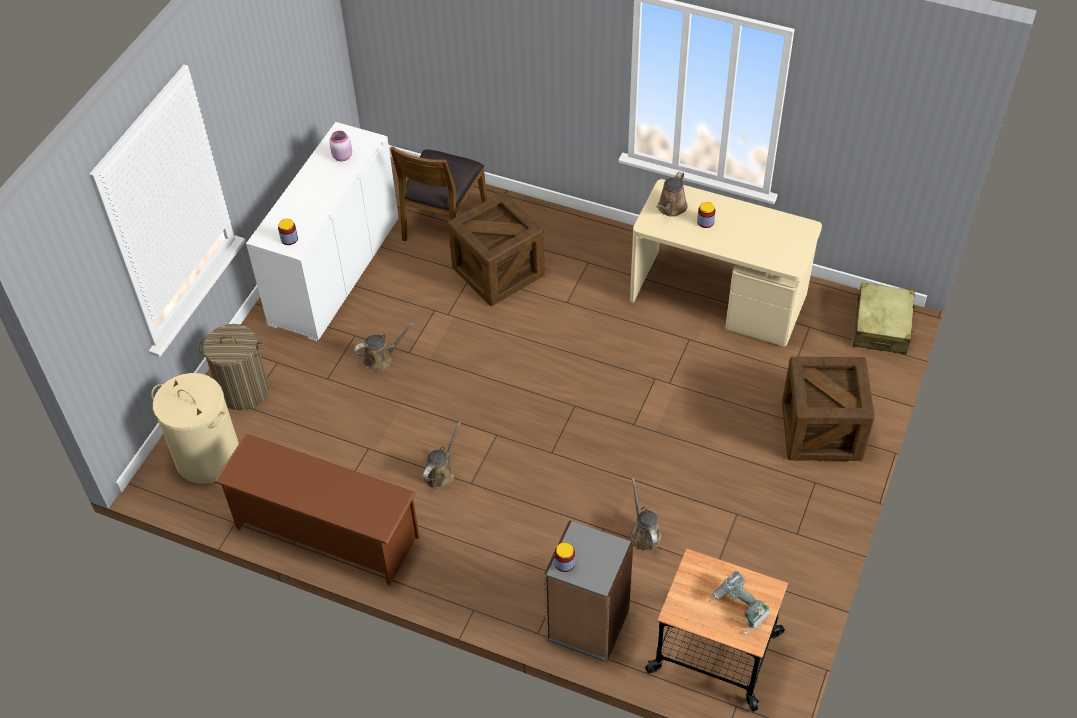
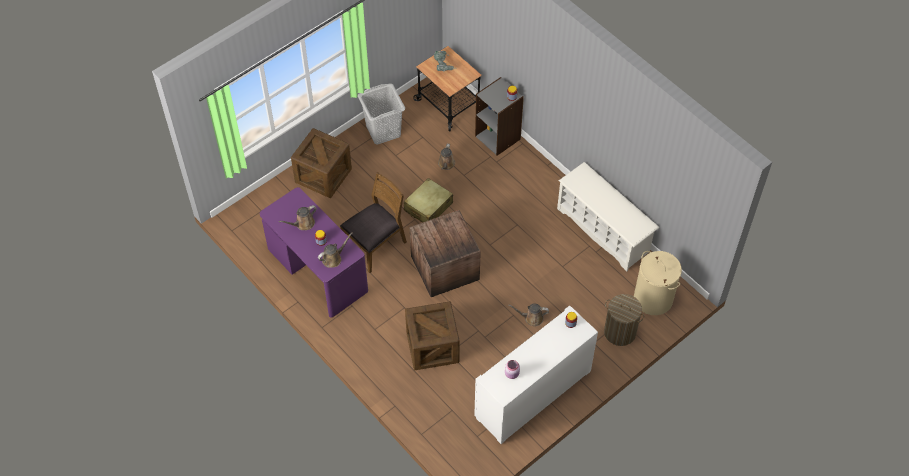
camera: 155 degrees left, 5 degrees up
brown shoe rack [214,433,420,585] -> white shoe rack [557,162,659,271]
brown chair [390,146,487,252] -> brown chair moved to [340,172,407,273]
brown watering can [423,422,461,489] -> brown watering can moved to [279,205,317,230]
beige desk [630,179,822,347] -> purple desk [260,187,368,317]
beige suitcase [853,283,915,355] -> beige suitcase moved to [404,178,453,223]
none -> grey laundry basket [358,83,405,144]
none -> crate [410,210,481,297]

